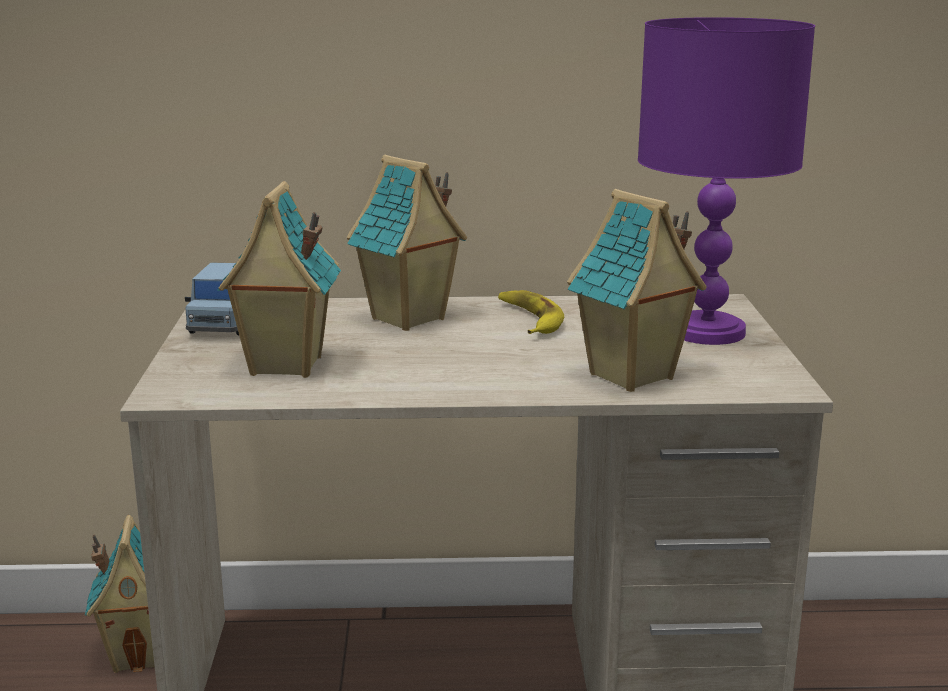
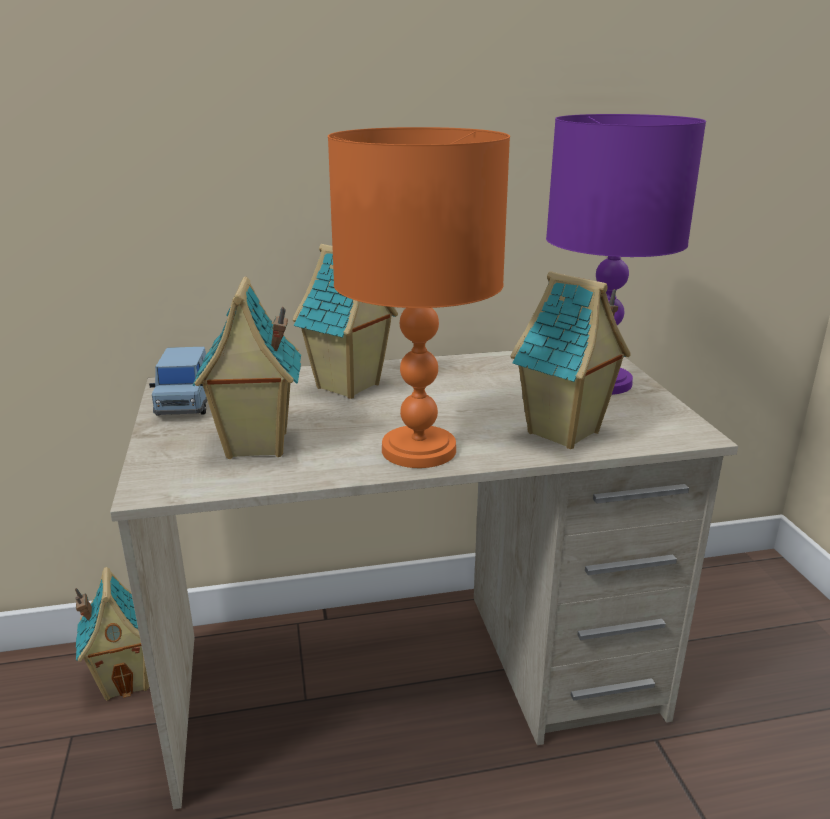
camera: 10 degrees left, 5 degrees up
banana [498,290,564,334] -> none
none -> orange table lamp [328,127,510,468]

